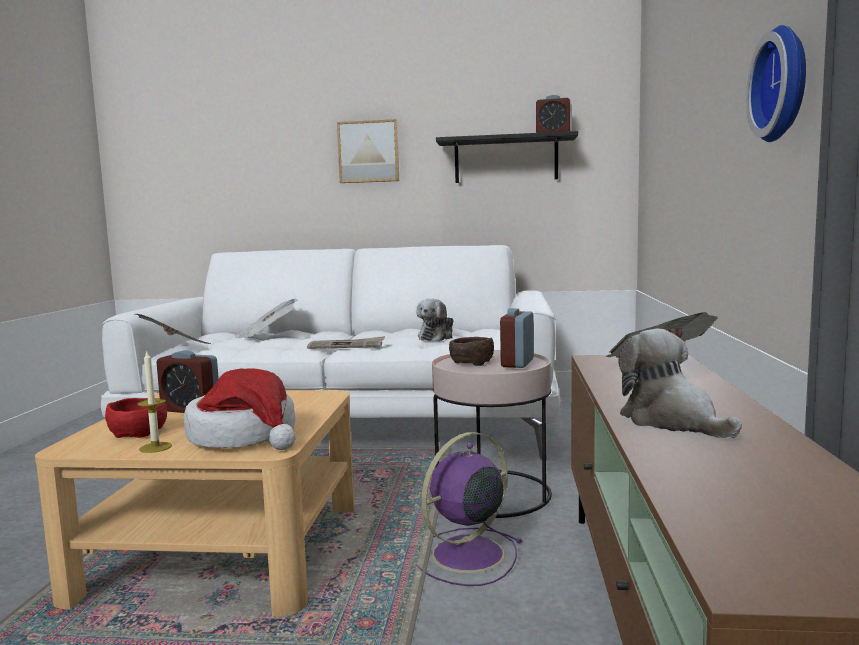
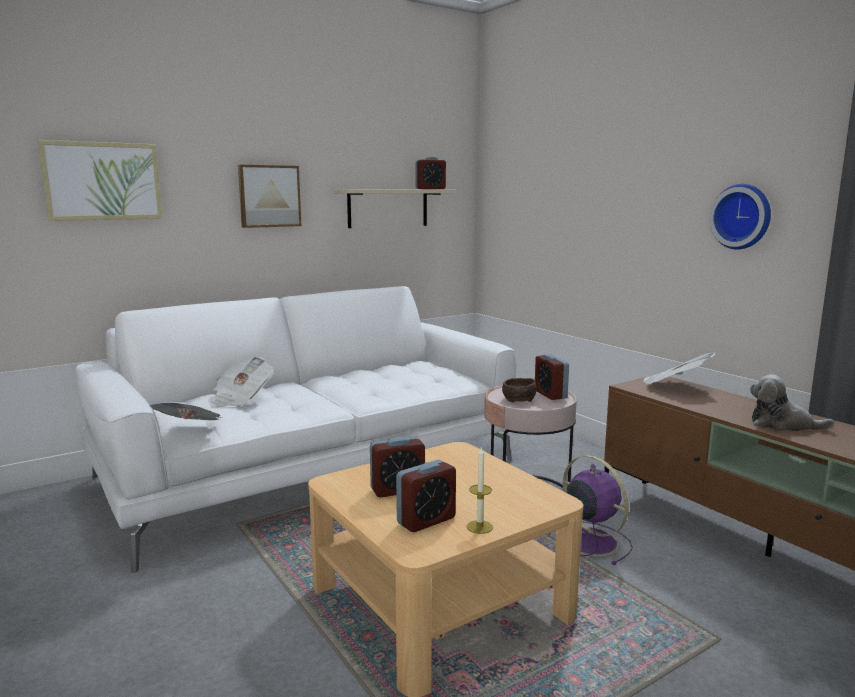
camera: 40 degrees left, 5 degrees up
red bowl [105,398,167,438] -> alarm clock [396,460,456,532]
hat [184,368,296,450] -> none
newspaper [307,336,385,349] -> none
plush toy [416,298,454,341] -> none
purple fan [416,432,523,586] -> purple fan turned 135 degrees clockwise [549,455,633,565]
black shelf [436,131,578,183] -> beige shelf [334,189,455,228]
none -> picture [38,140,163,221]

